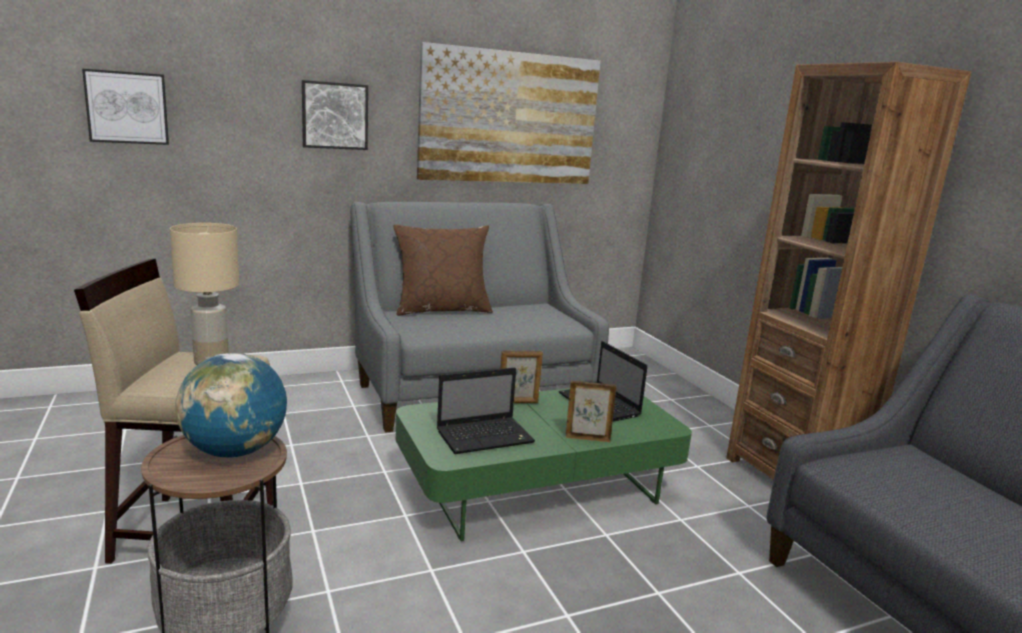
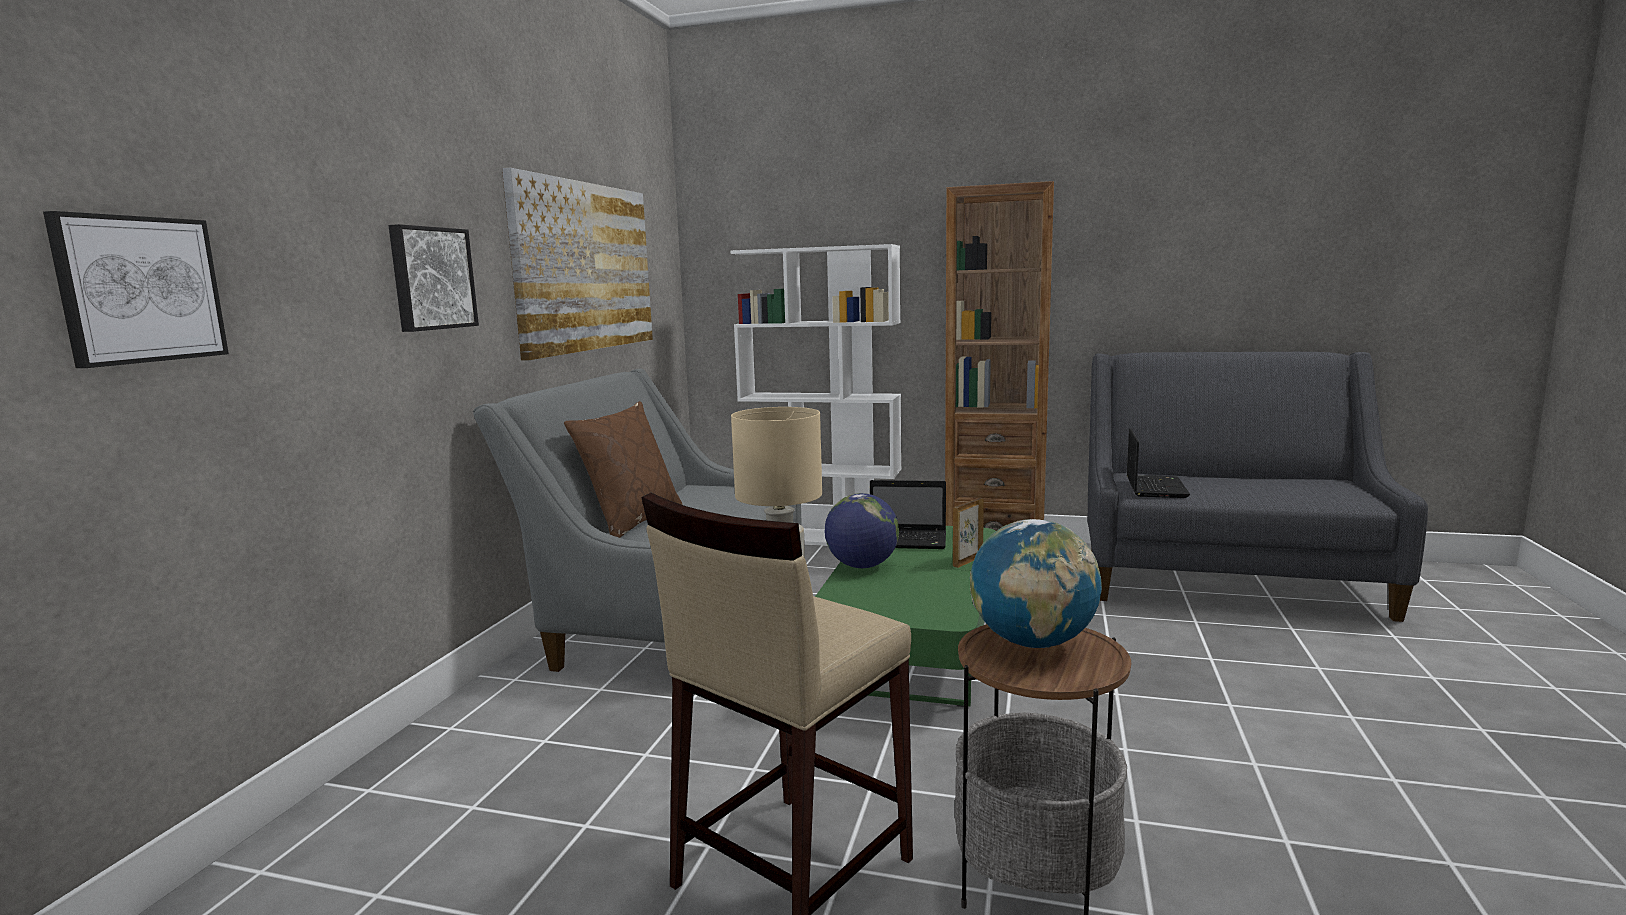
camera: 50 degrees left, 5 degrees down
laptop [437,368,535,454] -> laptop moved to [1127,428,1190,498]
picture frame [500,350,543,403] -> globe [825,493,899,568]
none -> white bookcase [730,244,901,546]

